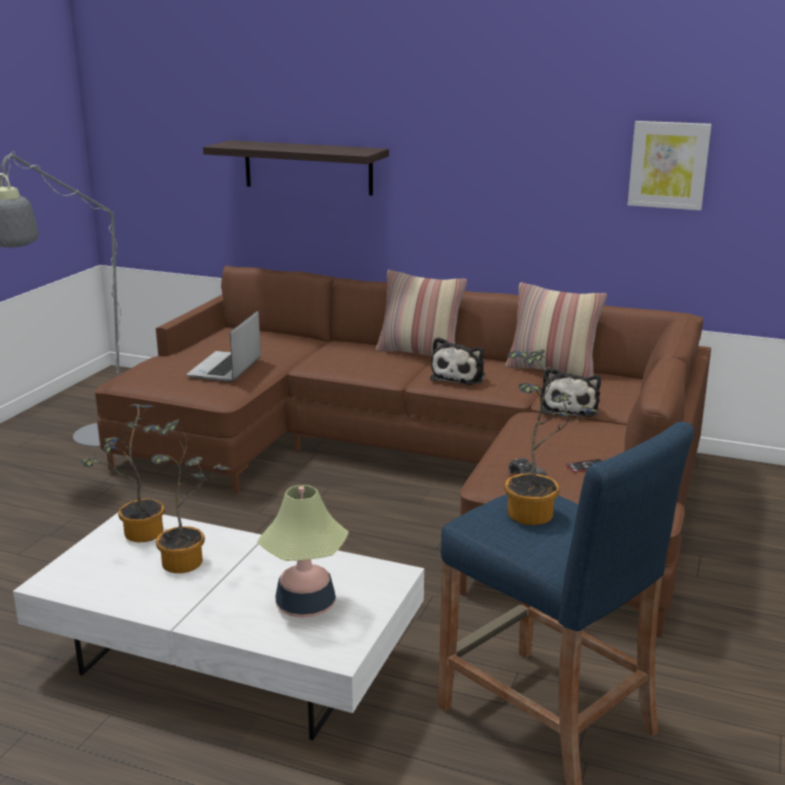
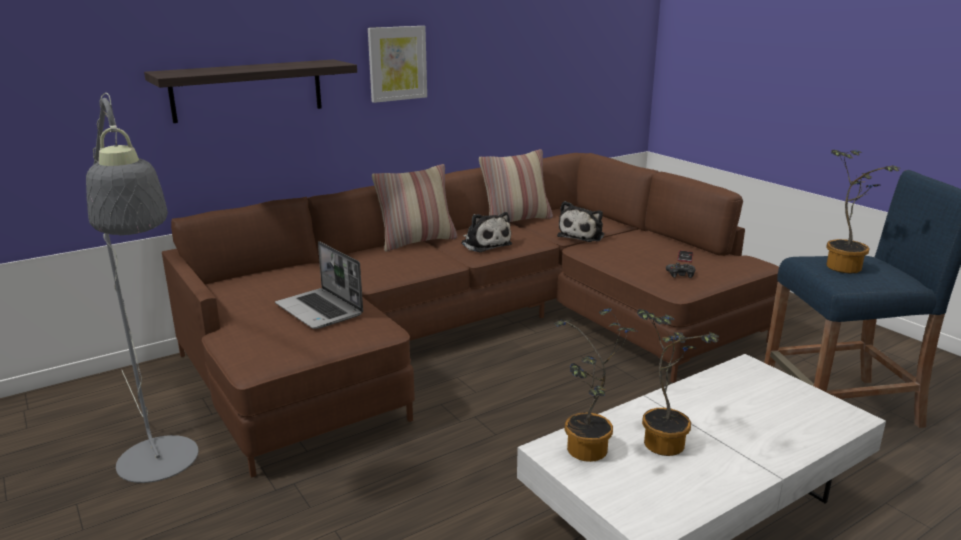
camera: 55 degrees left, 0 degrees up
table lamp [257,485,349,618] -> none
plush toy [540,367,601,417] -> plush toy turned 75 degrees clockwise [557,201,604,242]
picture [628,121,711,210] -> picture moved to [368,26,427,103]

